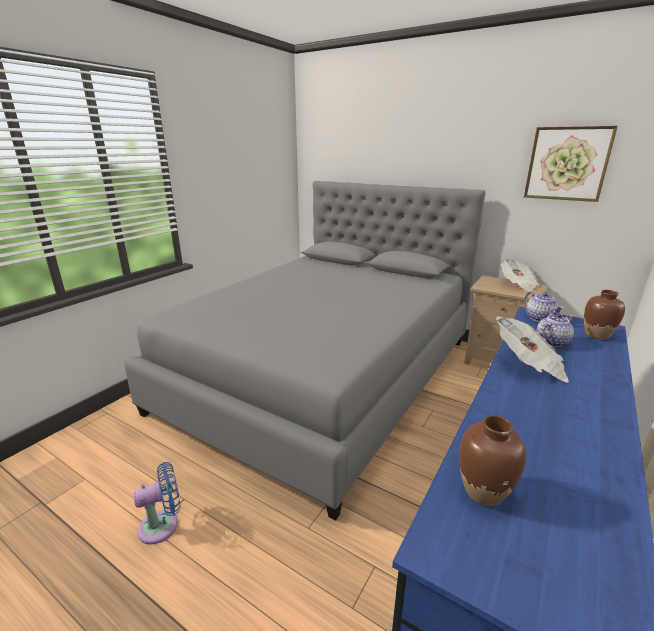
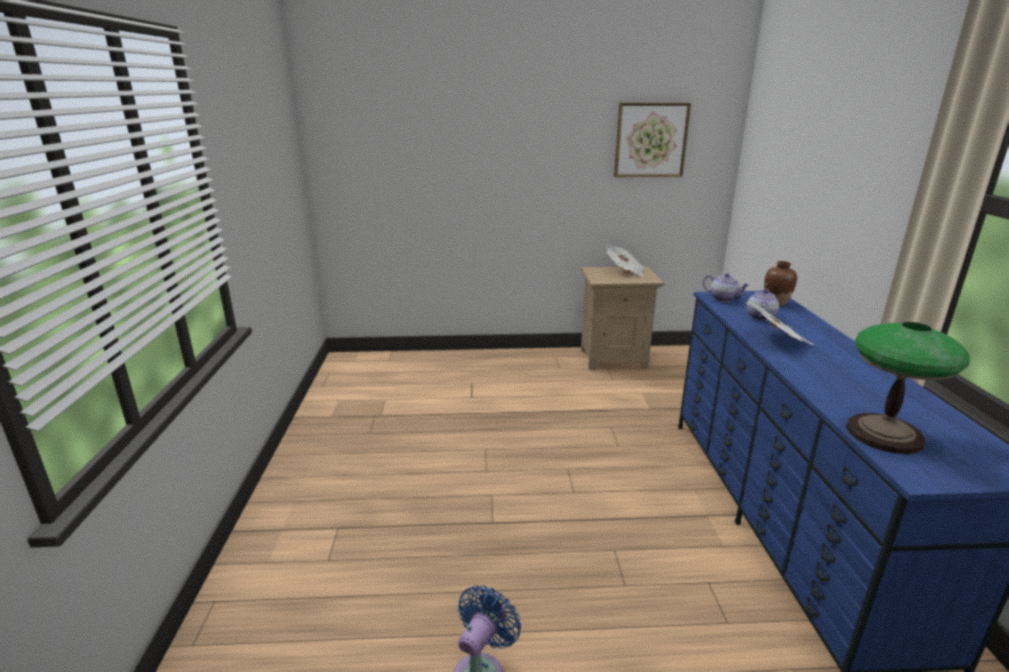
camera: 35 degrees left, 0 degrees up
grey bed [124,181,486,521] -> none
brown vase [459,415,526,506] -> table lamp [846,322,970,454]

